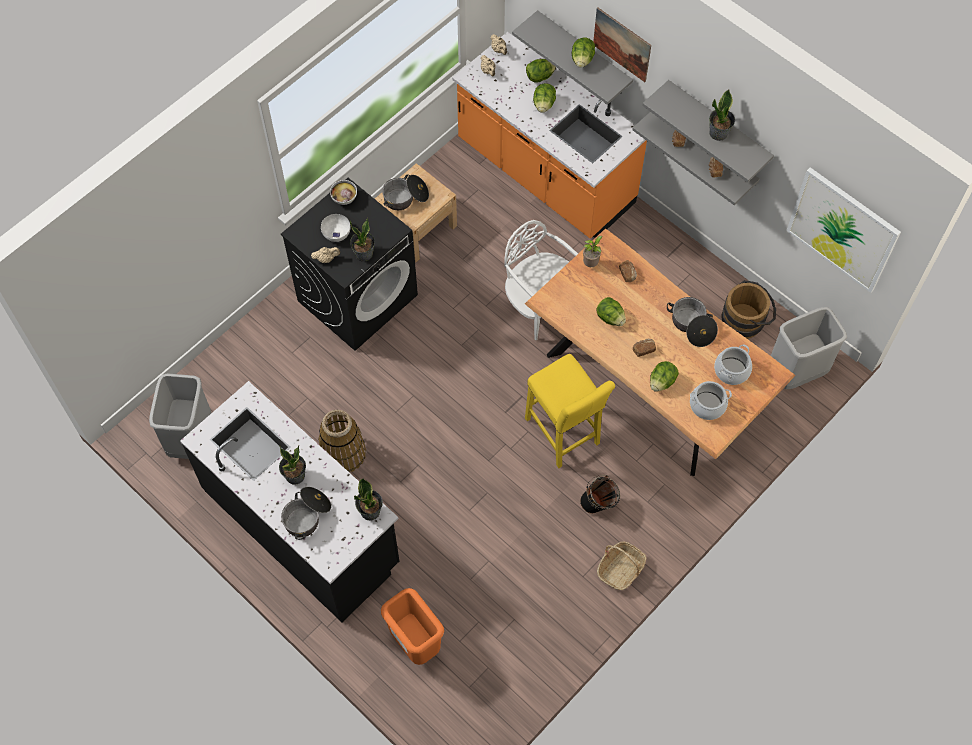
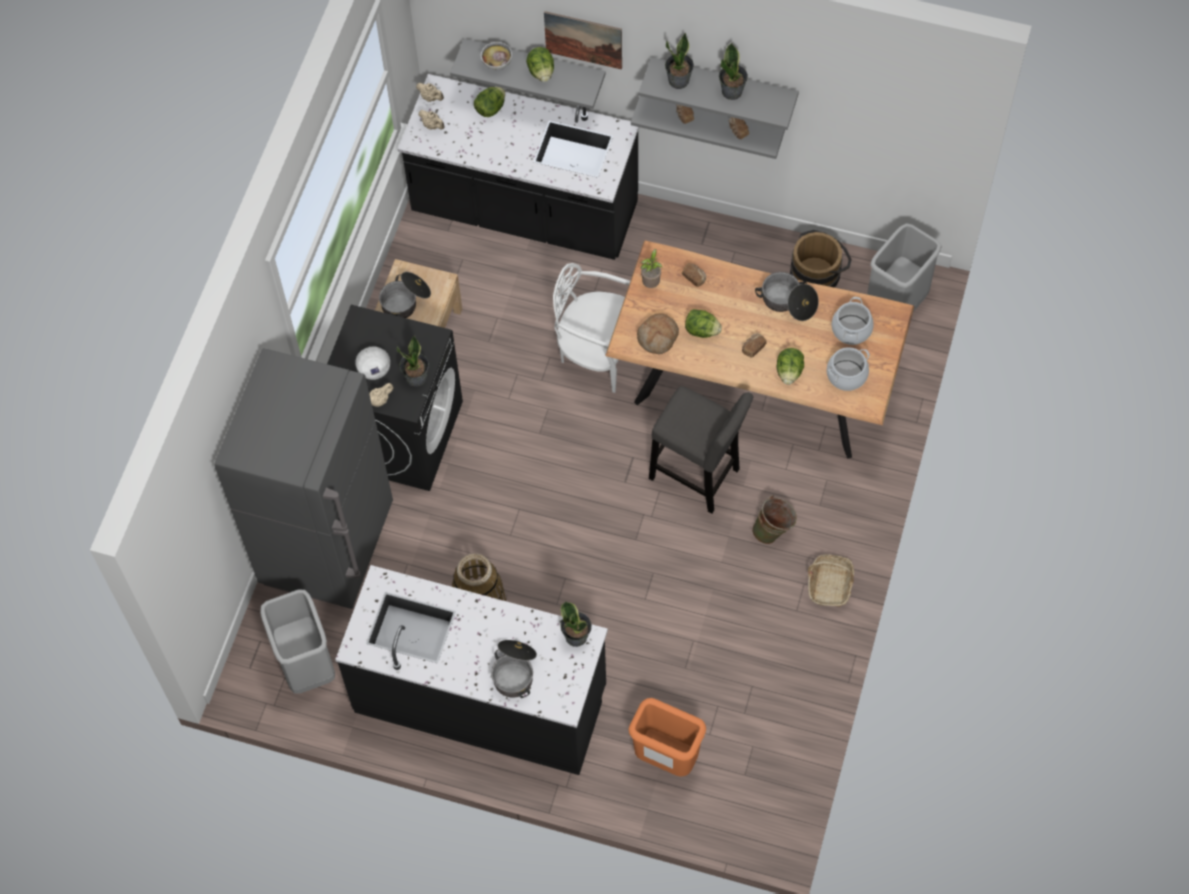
camera: 25 degrees left, 0 degrees up
potted plant [279,445,306,485] -> potted plant moved to [665,33,694,89]
bowl [330,180,357,205] -> bowl moved to [481,42,512,70]
orange counter [452,32,647,239] -> black counter [398,74,639,260]
yellow stool [525,354,615,468] -> grey stool [649,386,754,514]
lettuce [533,83,556,113] -> none
black bucket [580,475,620,514] -> green bucket [752,495,797,544]
picture [786,167,901,293] -> none
none -> grey fridge [214,348,393,609]
none -> bread [637,313,679,354]

